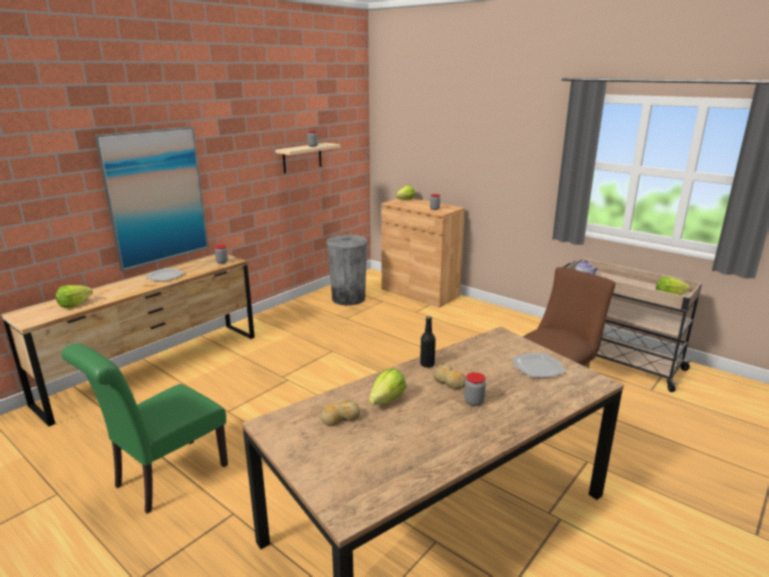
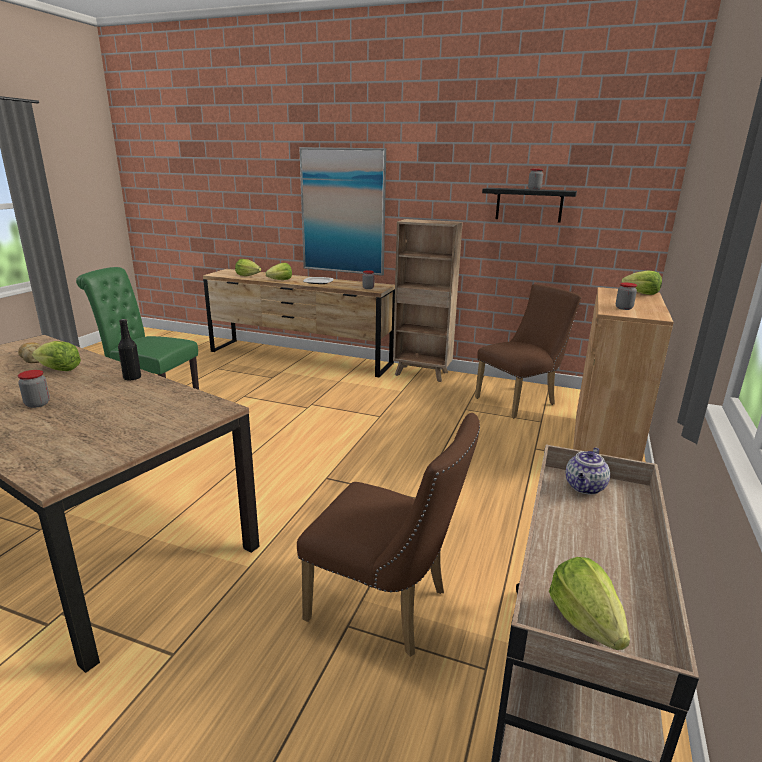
camera: 70 degrees right, 0 degrees up
beige shelf [275,143,340,173] -> black shelf [482,188,577,223]
grey trash can [326,235,368,306] -> brown chair [475,284,581,418]
bread [433,364,467,389] -> none
plate [512,353,566,378] -> none
none -> lettuce [265,263,292,280]
none -> brown bookcase [393,219,463,382]

